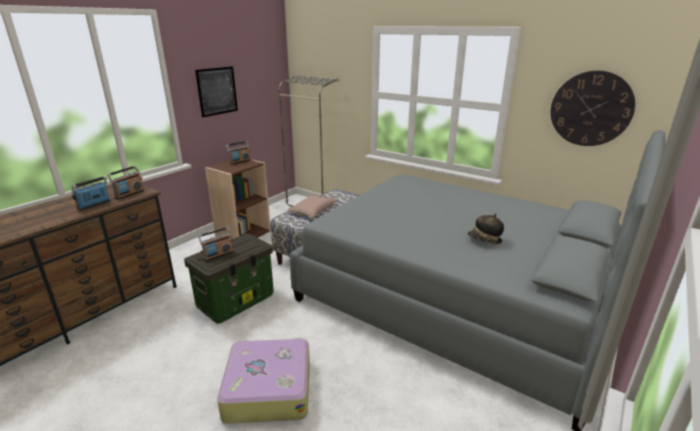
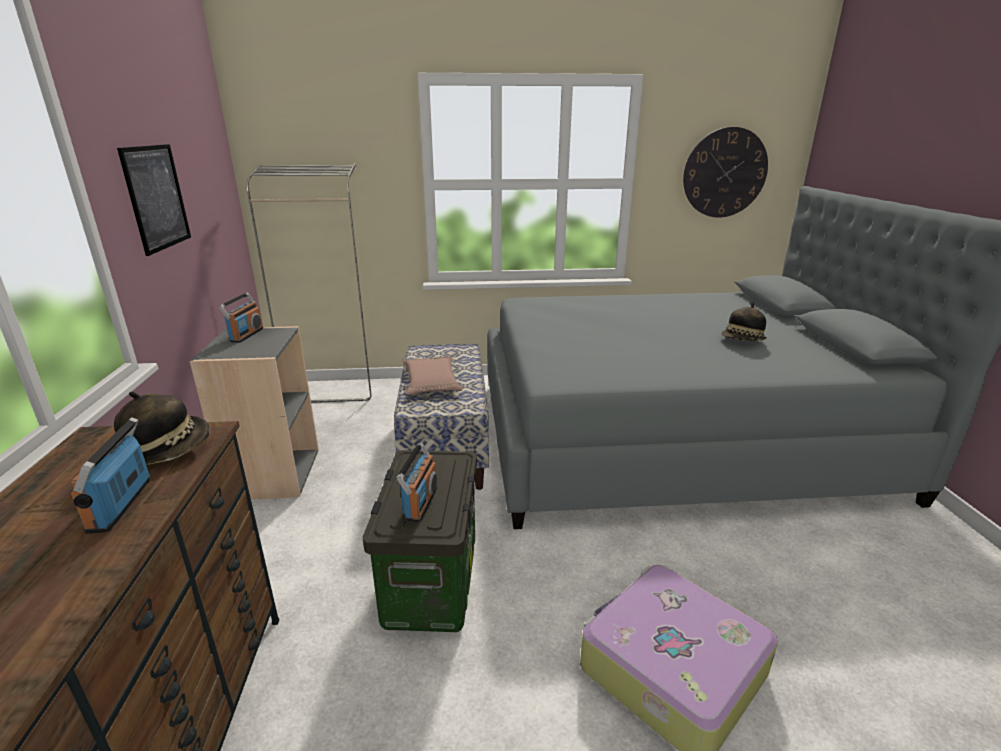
camera: 40 degrees left, 0 degrees up
radio [107,166,144,199] -> hat [114,391,210,466]
brown bookcase [205,160,271,239] -> grey bookcase [190,326,319,499]

